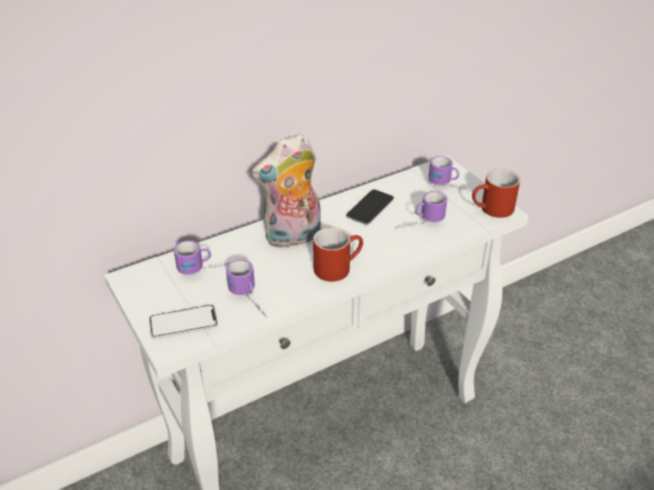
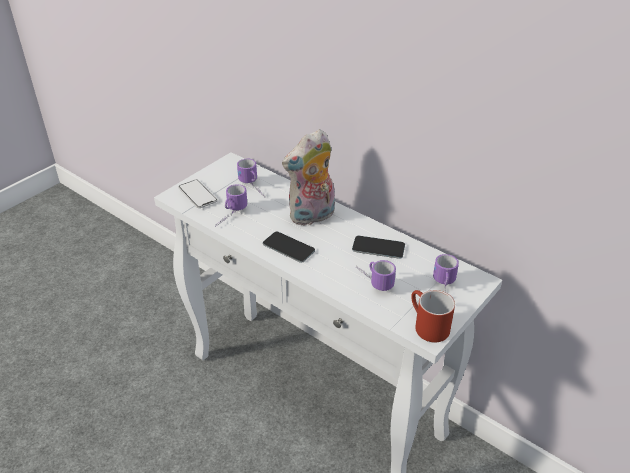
camera: 70 degrees right, 0 degrees up
plush toy [252,133,321,248] -> plush toy turned 75 degrees counterclockwise [282,129,335,226]
red mug [313,227,363,282] -> phone [263,232,315,263]

